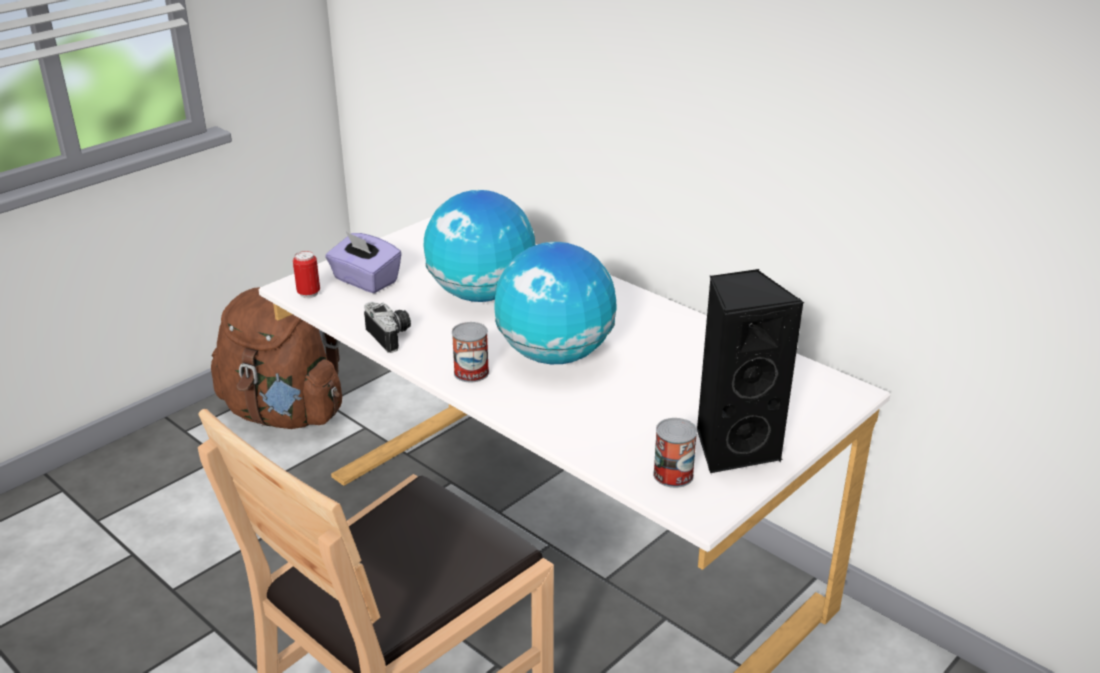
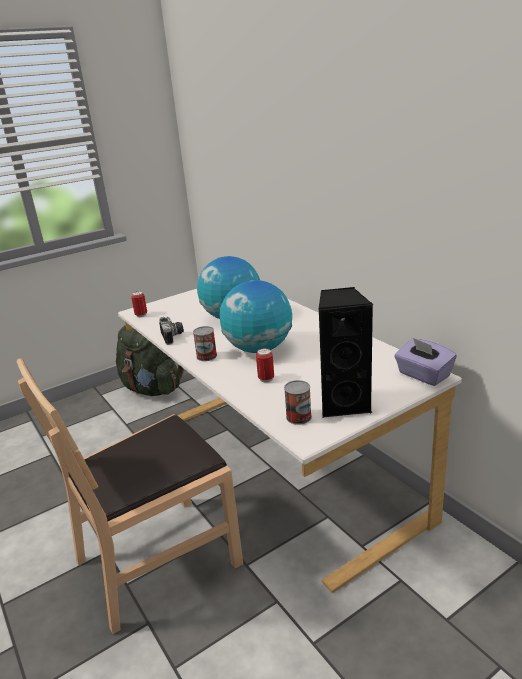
camera: 15 degrees right, 5 degrees down
brown backpack [211,287,342,429] -> green backpack [116,325,184,396]
purple tissue box [325,232,402,293] -> purple tissue box moved to [394,338,457,386]
none -> can [256,348,274,382]

